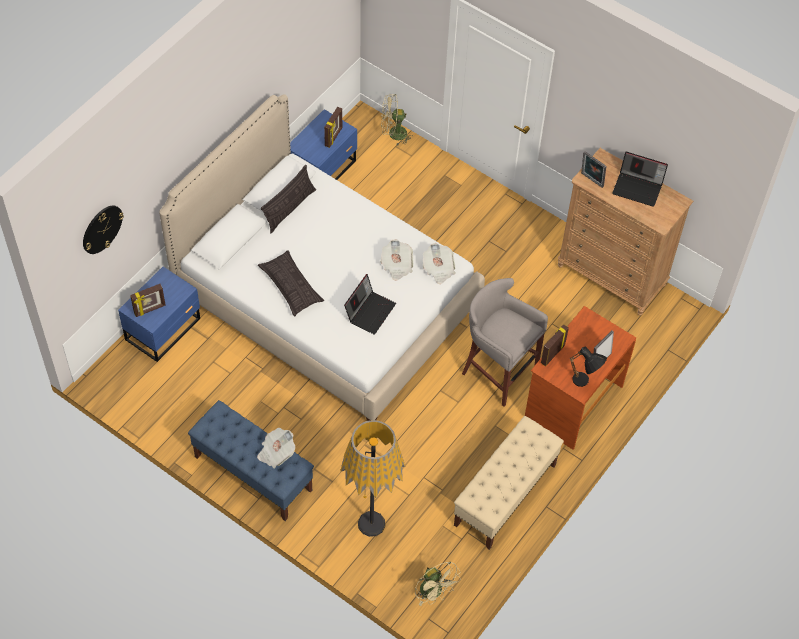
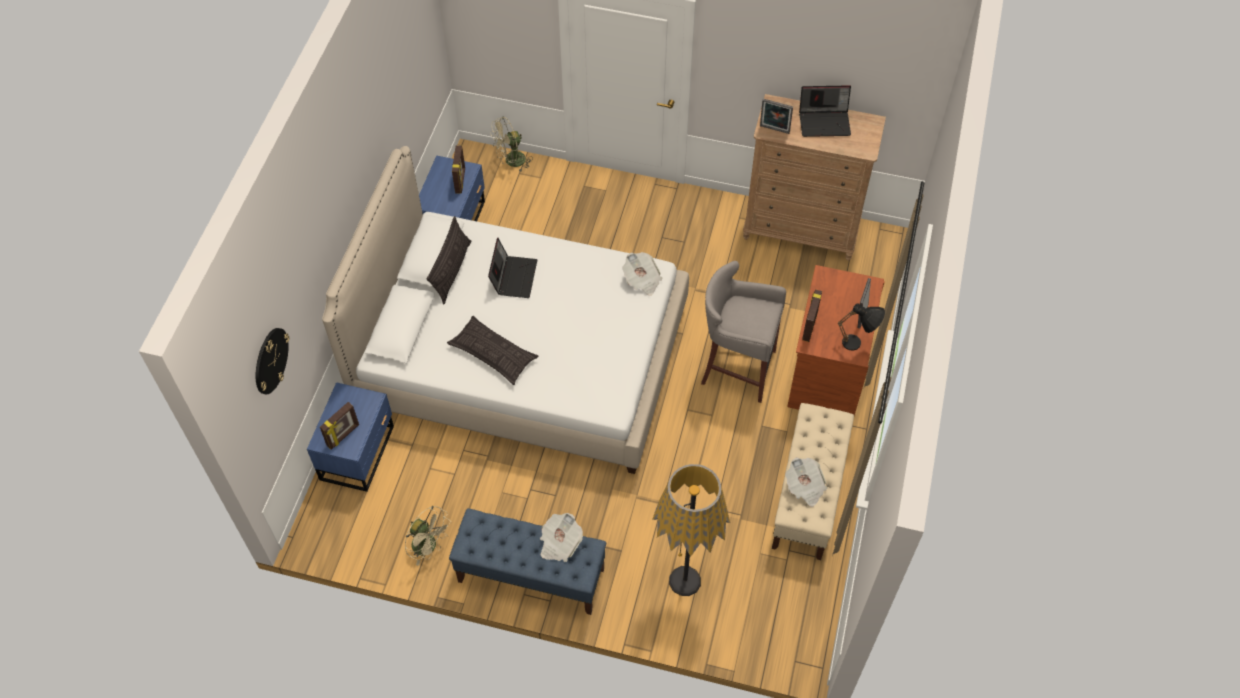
camera: 20 degrees left, 0 degrees up
laptop [344,274,396,334] -> laptop moved to [488,238,537,298]
newspaper [380,239,413,281] -> newspaper moved to [785,457,827,507]
beige fan [415,561,461,606] -> beige fan moved to [405,506,450,566]

